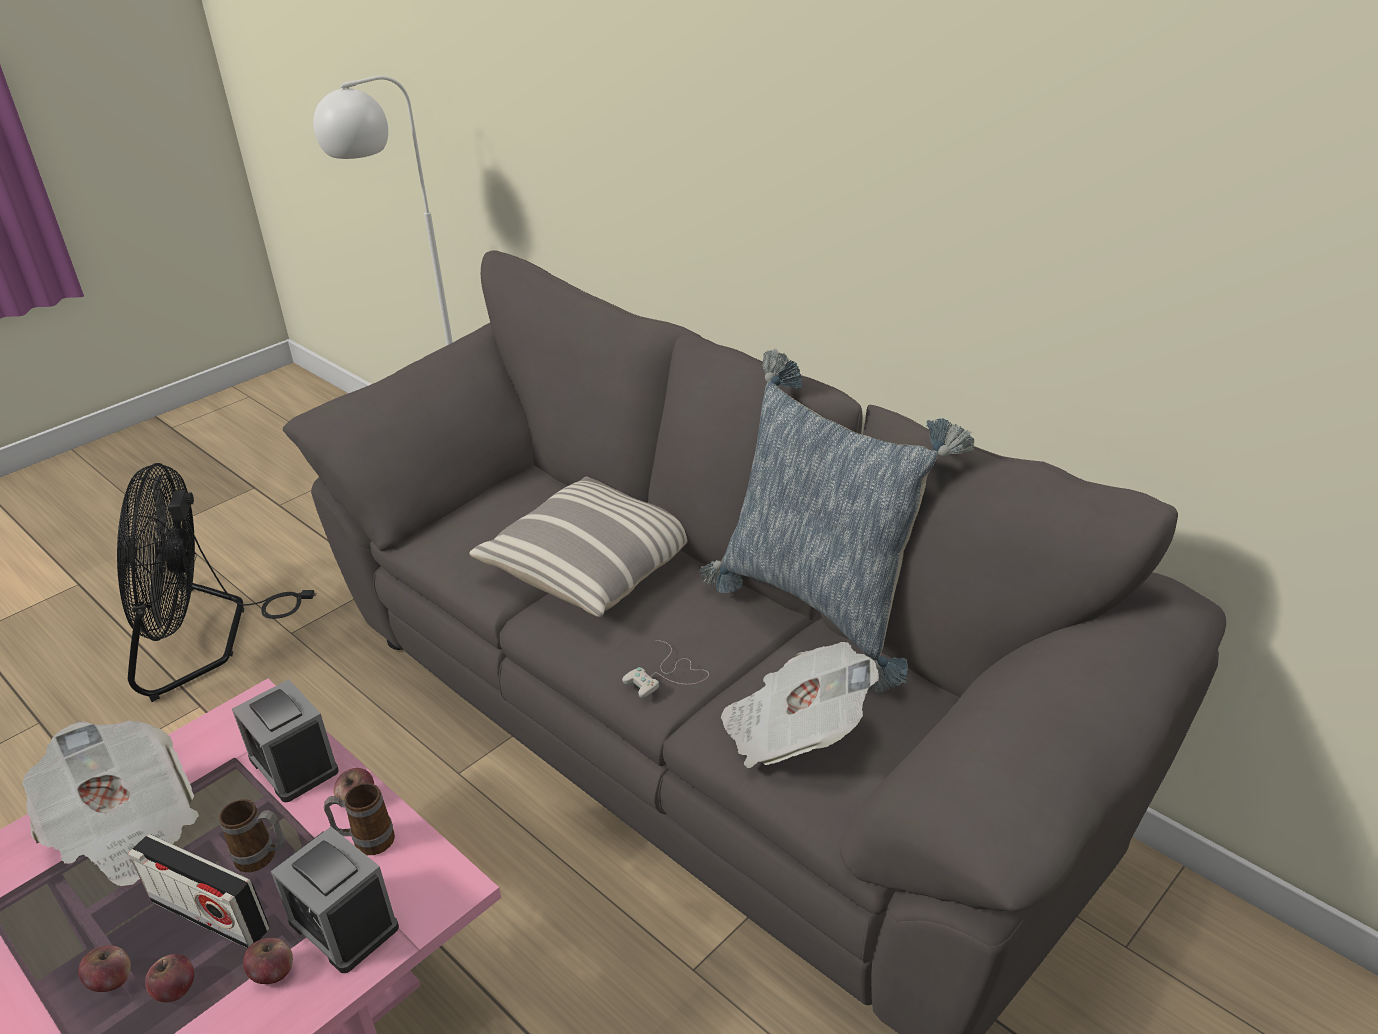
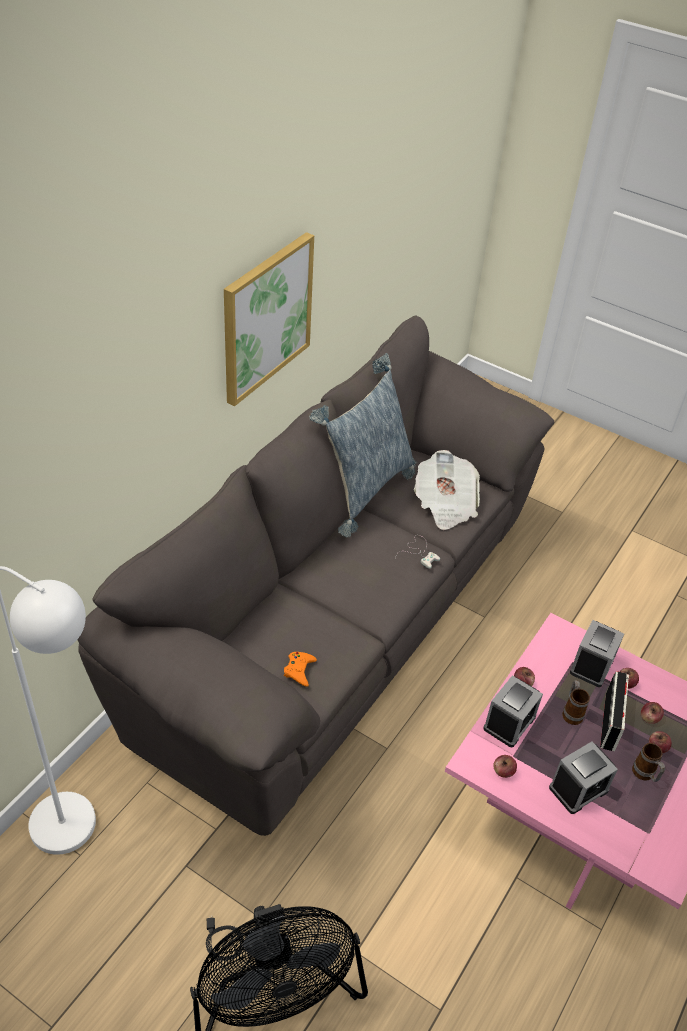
camera: 105 degrees left, 10 degrees up
newspaper [23,720,199,886] -> alarm clock [549,742,618,814]
mug [324,783,395,855] -> mug moved to [632,743,665,782]
pillow [469,477,687,617] -> none
none -> picture [224,232,314,406]
none -> orange game controller [284,652,317,687]
none -> apple [493,755,517,778]

